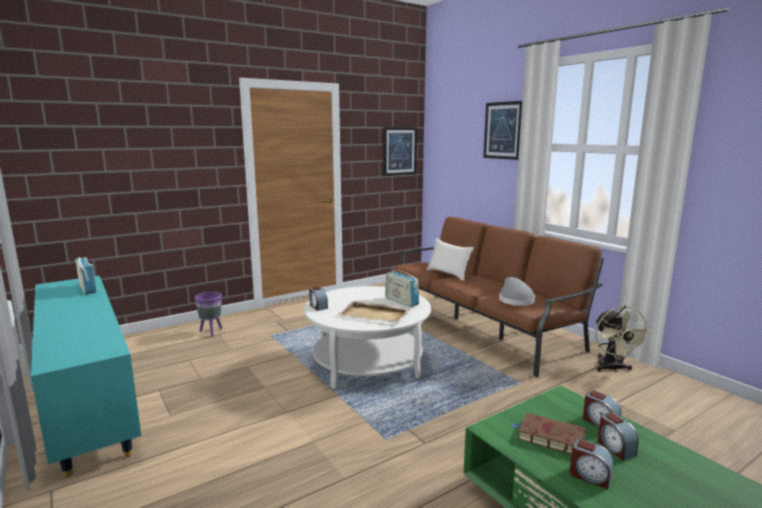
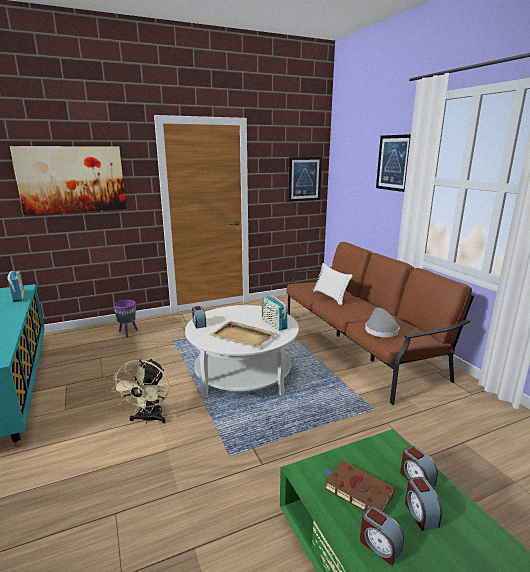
camera: 10 degrees right, 5 degrees up
beige fan [595,306,653,372] -> beige fan moved to [111,359,169,424]
none -> picture [10,146,126,215]

